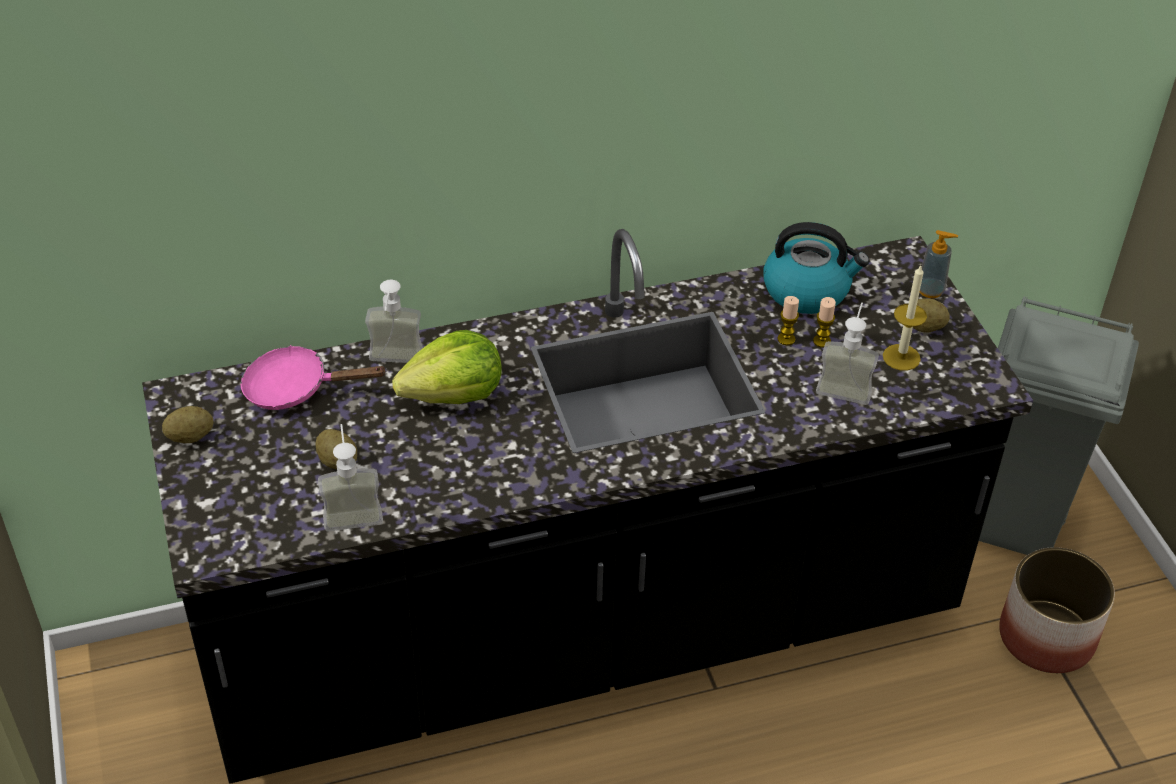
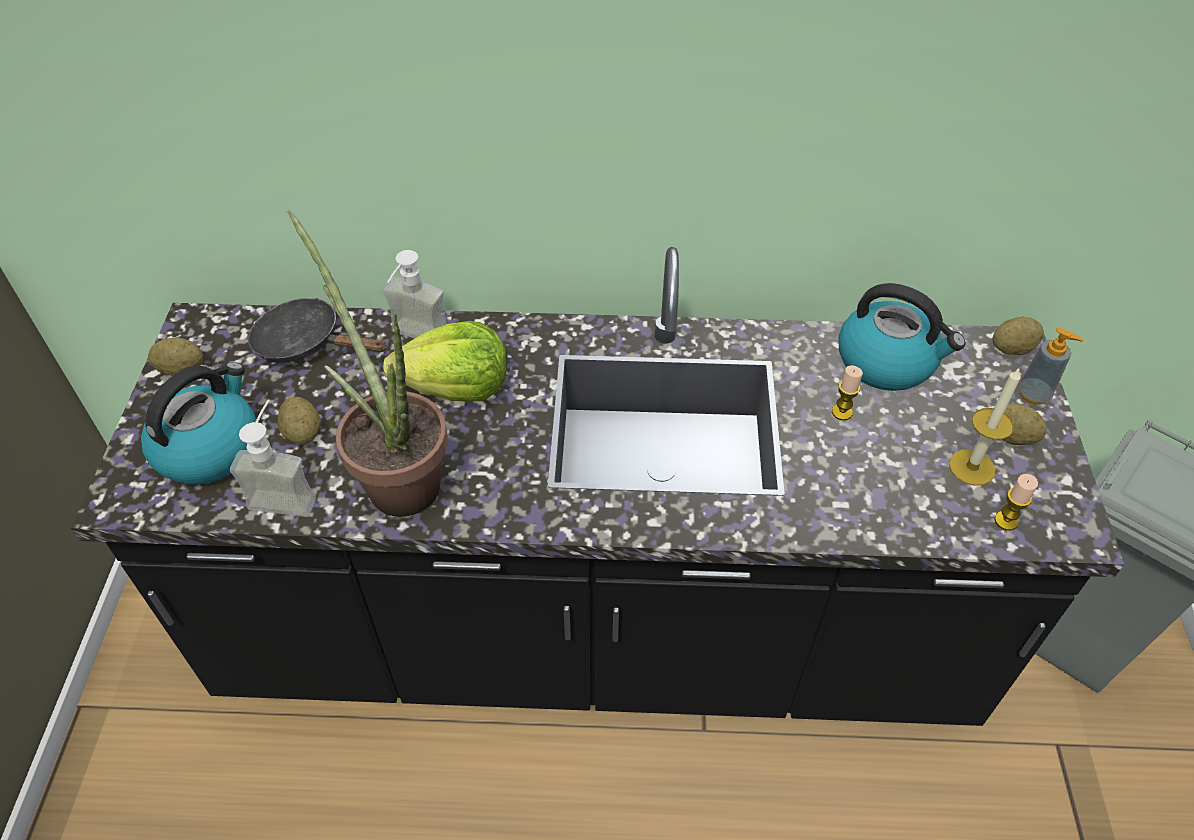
camera: 20 degrees right, 5 degrees up
pink frying pan [240,345,387,410] -> black frying pan [248,298,388,363]
candle [813,297,836,348] -> candle moved to [994,474,1038,530]
soap dispenser [816,302,879,405] -> none
planter [999,547,1115,673] -> none
none -> kettle [141,362,256,485]
none -> potted plant [287,210,448,517]
none -> potato [992,317,1044,355]

